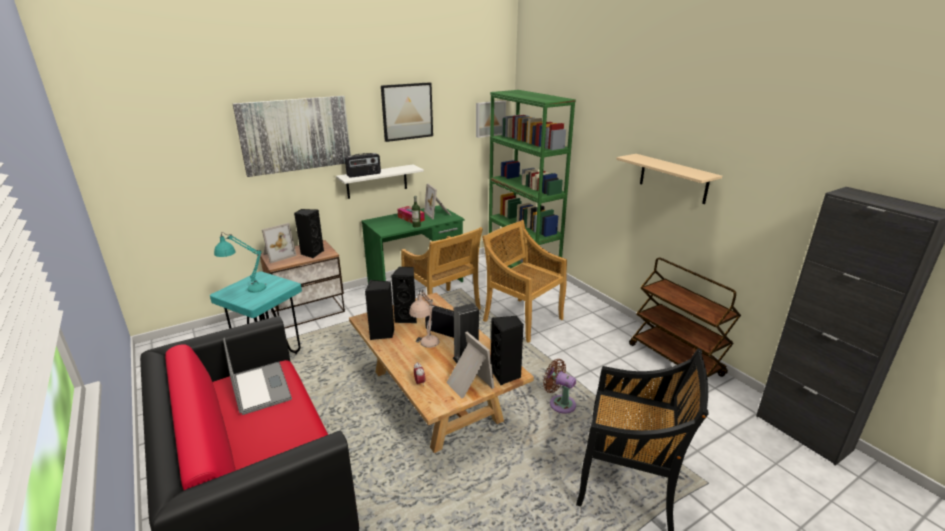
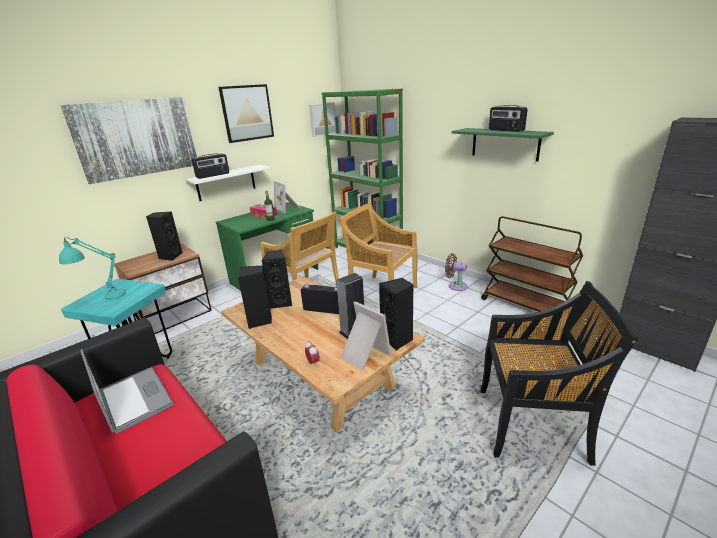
camera: 10 degrees left, 0 degrees up
picture frame [262,223,297,263] -> none
beige table lamp [409,290,440,348] -> none
brown fan [543,359,576,414] -> brown fan moved to [445,253,468,291]
beige shelf [616,154,722,204] -> green shelf [452,128,554,162]
none -> radio [489,105,528,132]

